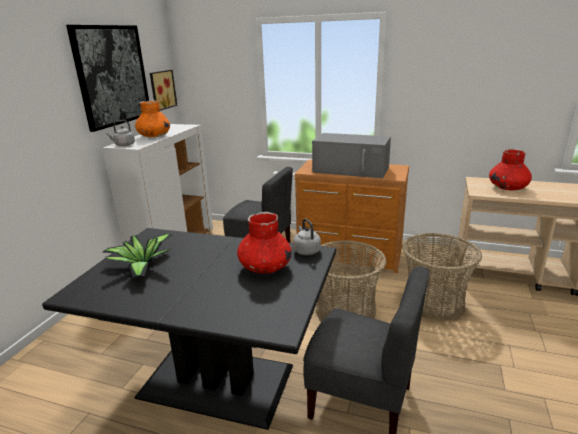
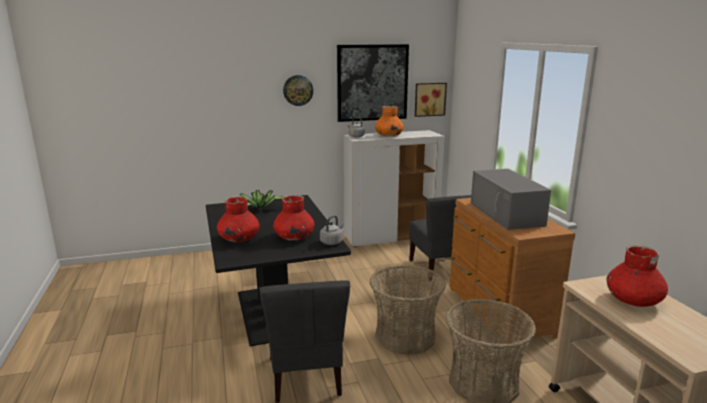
camera: 55 degrees right, 5 degrees down
none -> red vase [217,196,260,242]
none -> wall clock [283,75,313,106]

